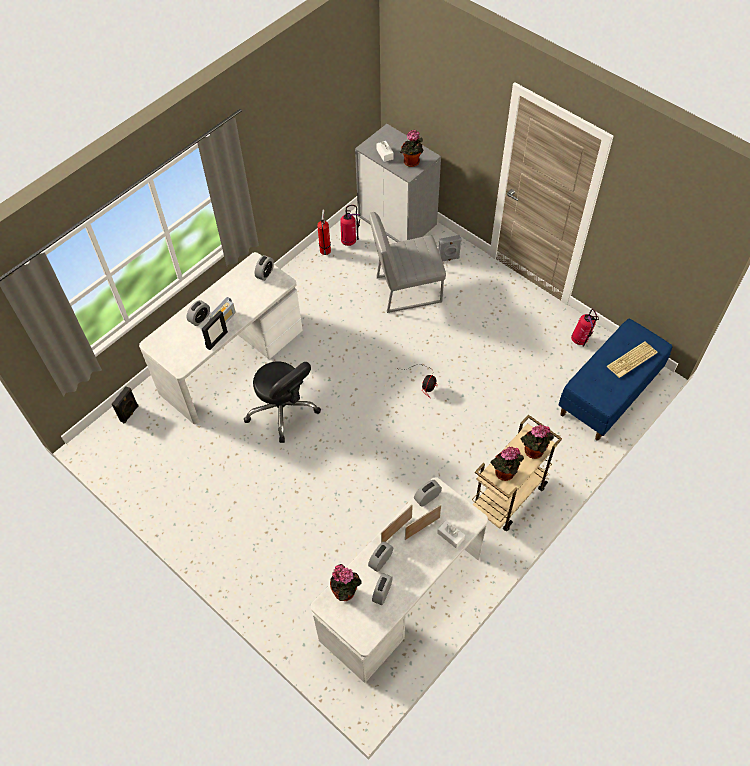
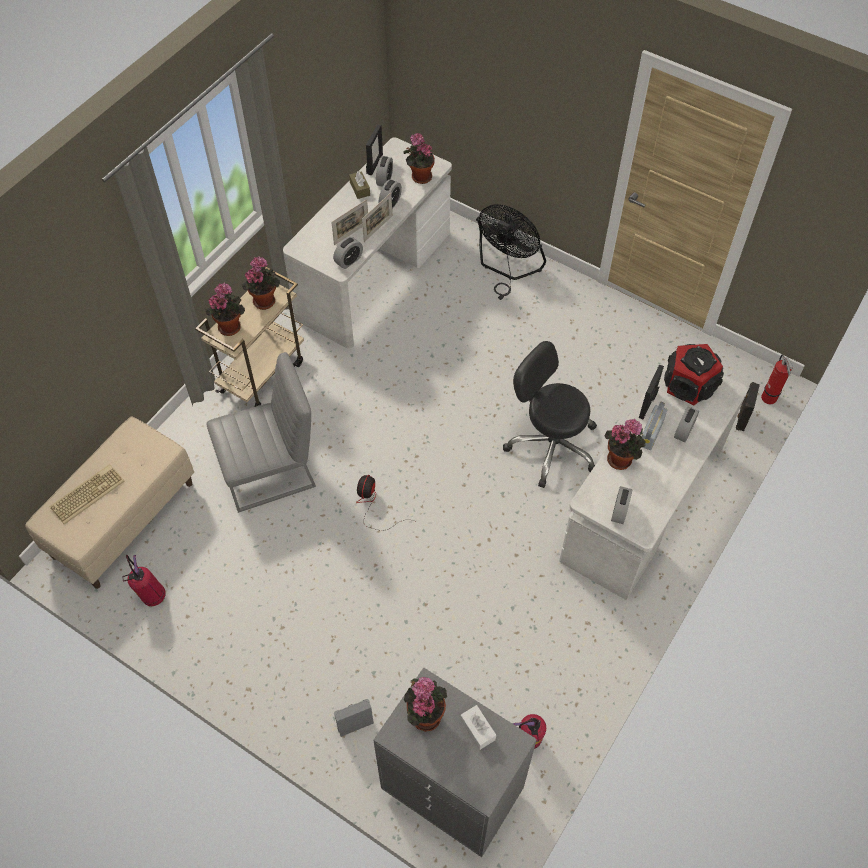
camera: 170 degrees right, 0 degrees up
fire extinguisher [317,210,331,255] -> fire extinguisher moved to [761,354,793,404]
grey chair [369,212,446,313] -> grey chair moved to [207,352,316,513]
white tissue box [437,520,465,548] -> none
blue bench [559,318,672,441] -> beige bench [25,416,194,589]
none -> brown tissue box [349,171,370,199]
none -> picture frame [366,124,383,175]
none -> black fan [476,204,546,300]
none -> potted plant [604,419,646,470]
none -> speaker [664,344,724,405]

